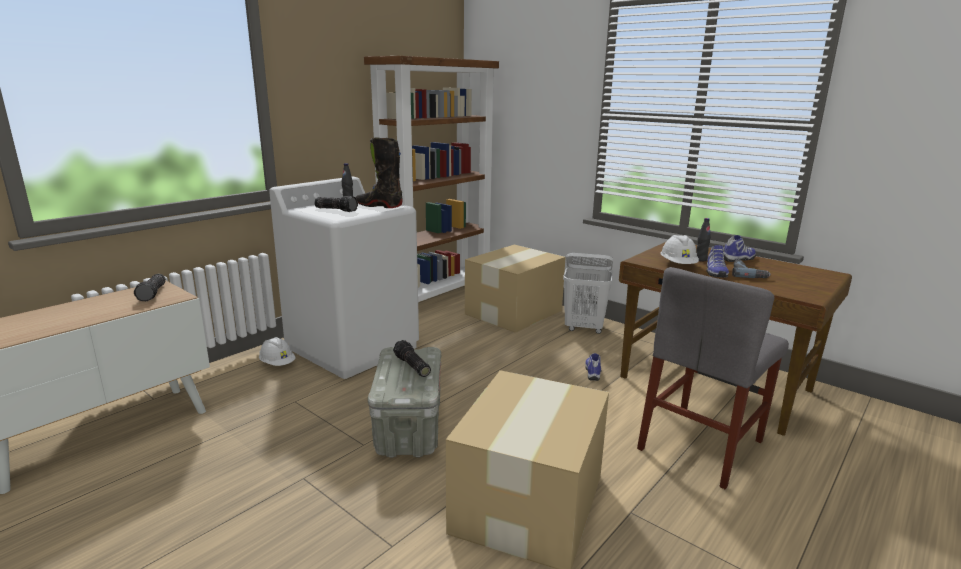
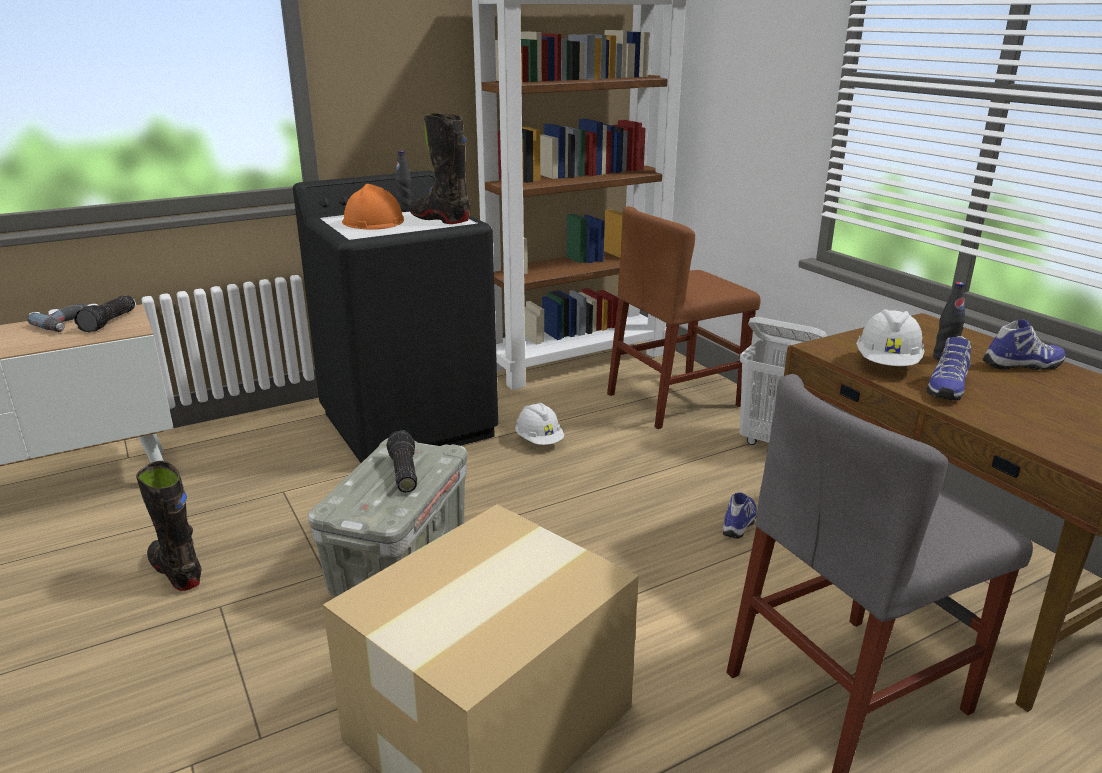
camera: 20 degrees right, 5 degrees up
white hard hat [259,337,296,366] -> white hard hat moved to [515,403,564,445]
white washing machine [269,177,419,379] -> black washing machine [293,170,498,463]
flashlight [314,196,358,212] -> orange hard hat [342,184,404,230]
cardboard box [465,245,565,333] -> brown chair [607,206,761,429]
power drill [732,260,771,278] -> power drill moved to [27,303,87,332]
none -> black boot [136,461,202,591]

